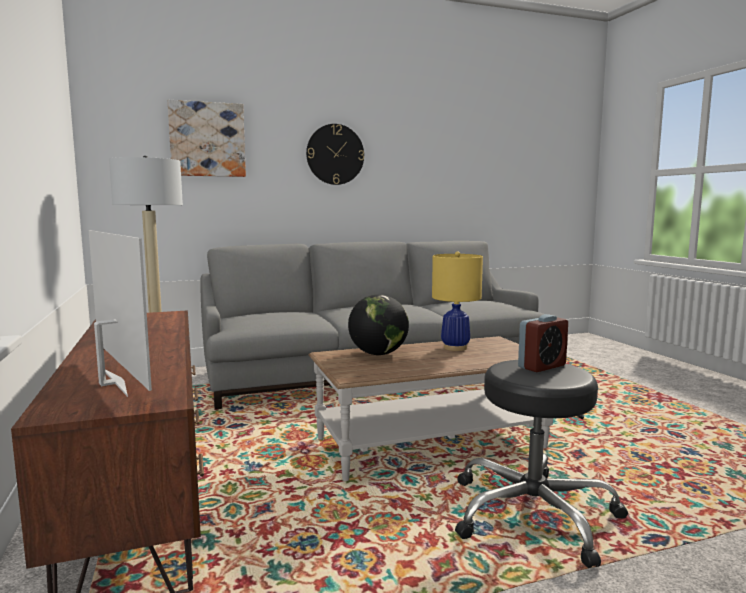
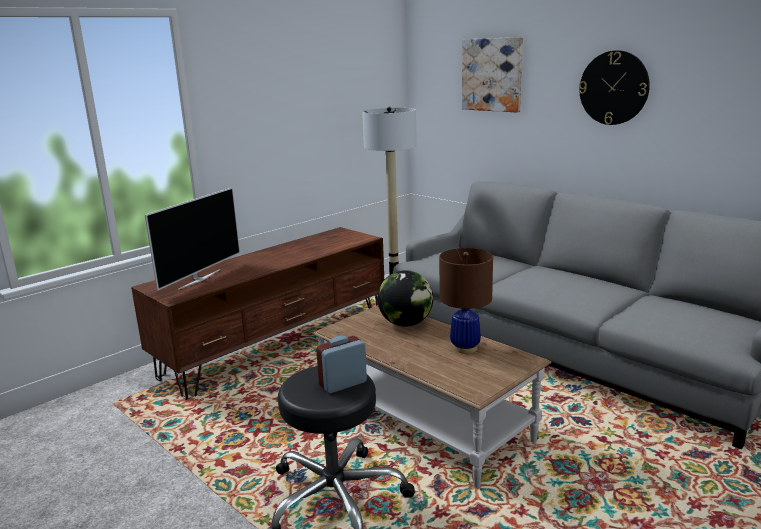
camera: 65 degrees right, 10 degrees up
yellow table lamp [432,251,483,351] -> brown table lamp [439,248,493,354]
alarm clock [518,314,568,372] -> alarm clock turned 120 degrees clockwise [316,336,367,393]

